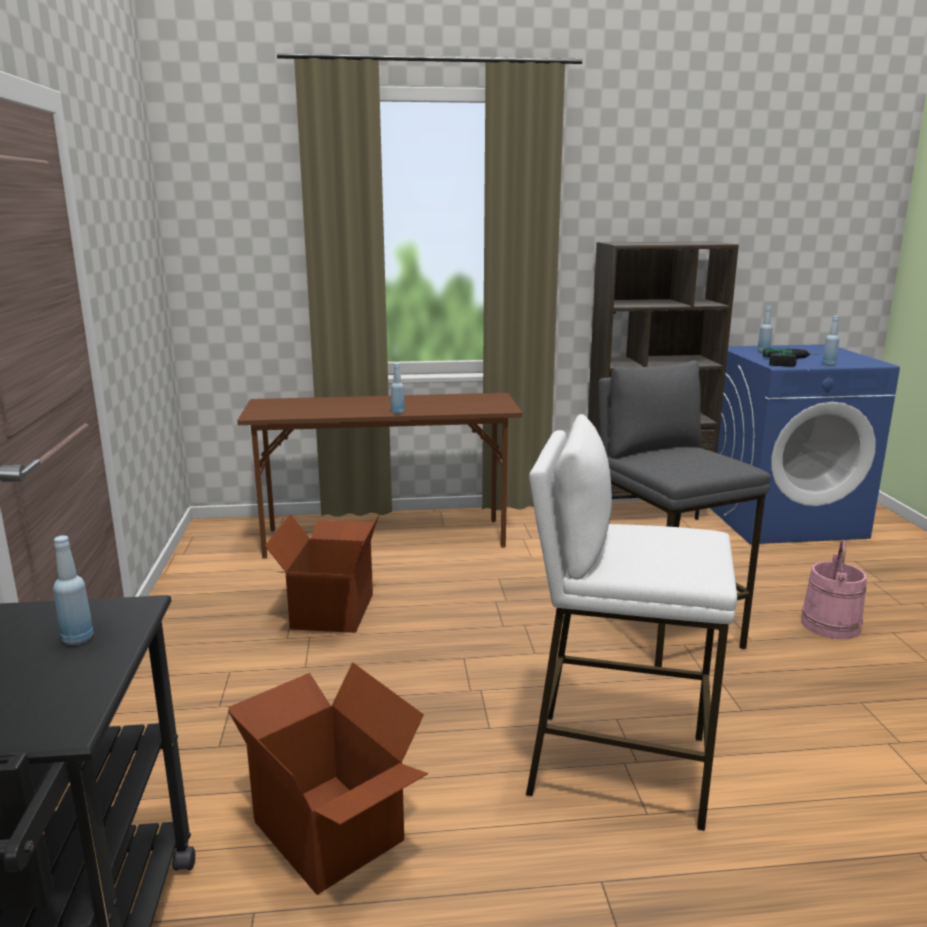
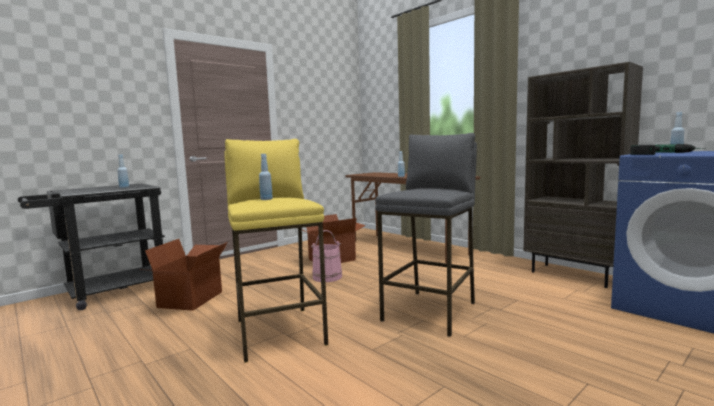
camera: 55 degrees right, 10 degrees down
white stool [526,414,737,831] -> yellow stool [224,139,328,363]
pink bucket [801,540,867,639] -> pink bucket moved to [311,230,342,282]
blue bottle [822,316,839,366] -> blue bottle moved to [259,154,273,200]

